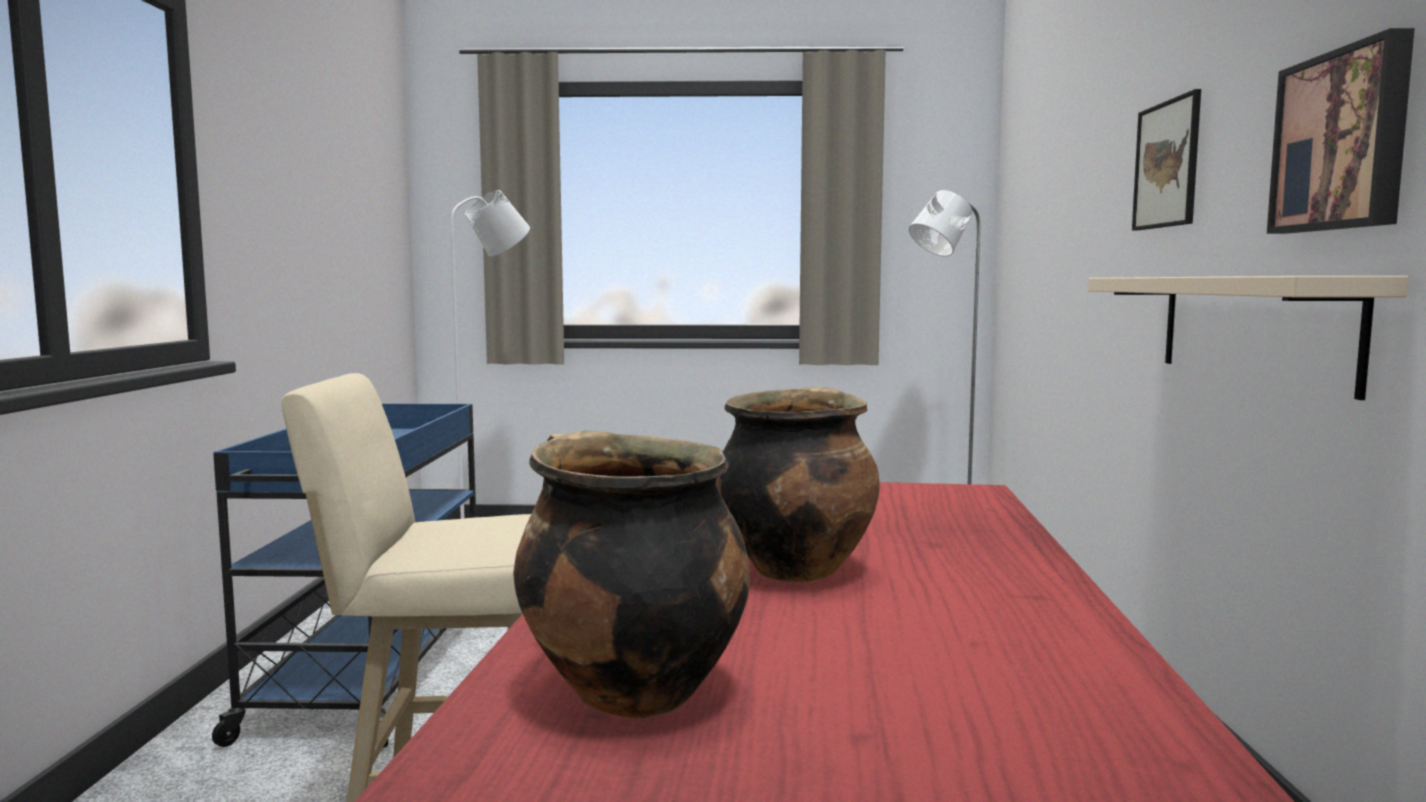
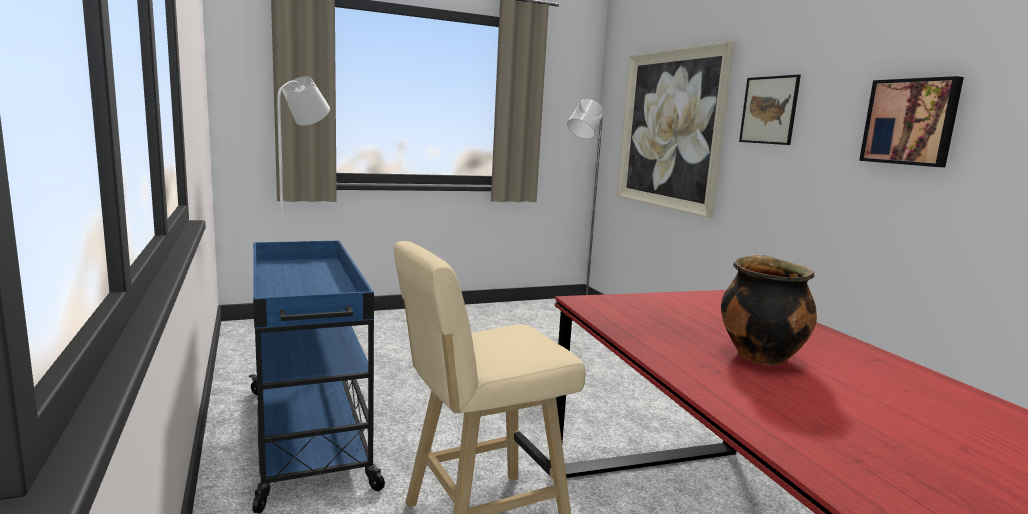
camera: 25 degrees left, 5 degrees up
cooking pot [513,431,750,718] -> none
beige shelf [1088,276,1409,400] -> none
none -> picture [617,41,735,218]

